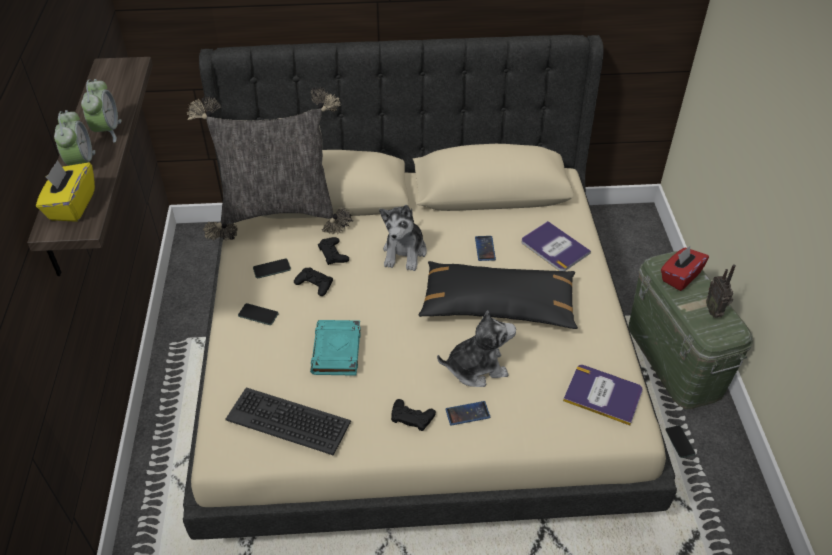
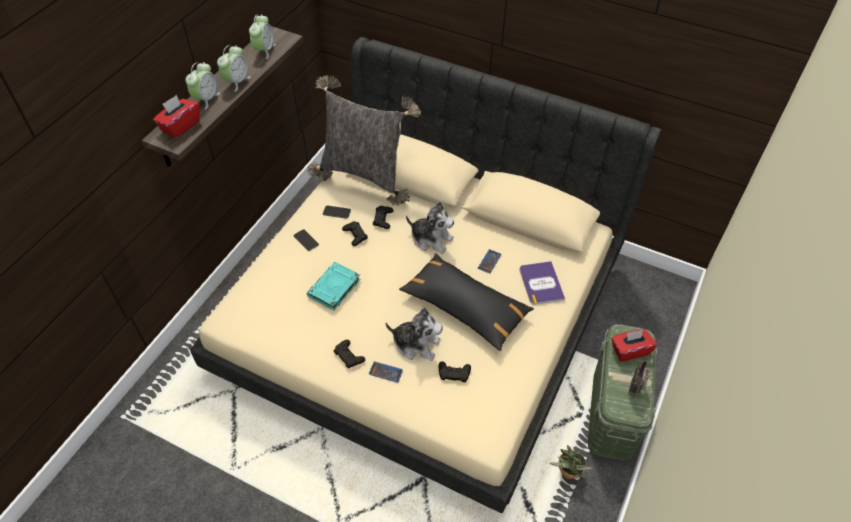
camera: 30 degrees right, 5 degrees up
yellow tissue box [36,160,95,222] -> red tissue box [153,95,200,138]
keyboard [225,387,351,456] -> none
plush toy [379,205,427,271] -> plush toy turned 105 degrees counterclockwise [406,202,454,254]
book [563,365,643,425] -> none
phone [666,425,695,458] -> potted plant [549,445,594,479]
none -> alarm clock [249,14,275,59]
none -> black game controller [439,361,471,382]

